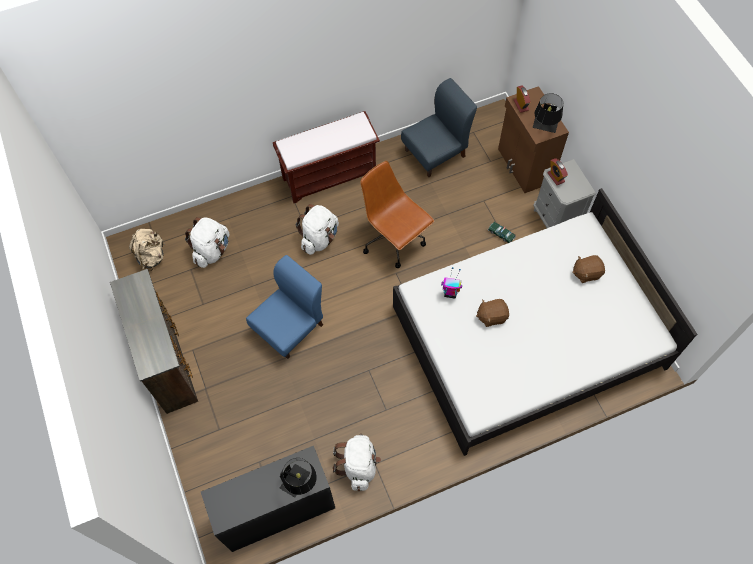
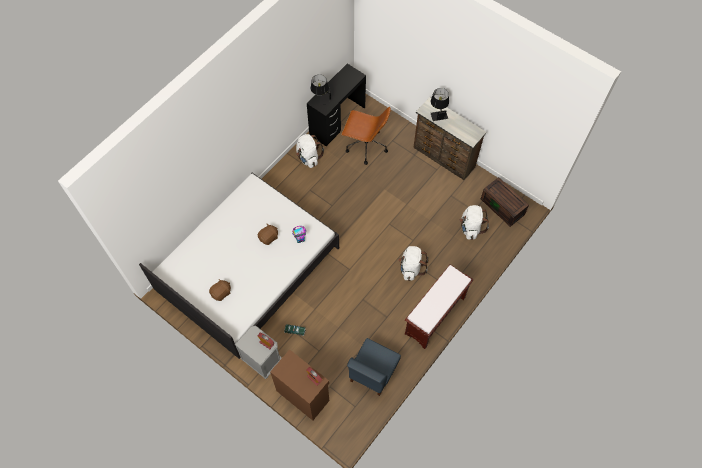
camera: 150 degrees right, 0 degrees up
beige backpack [129,229,166,271] -> brown storage box [481,177,529,227]
blue chair [246,255,323,359] -> none
brown office chair [360,161,434,268] -> brown office chair moved to [341,107,391,165]
black table lamp [533,93,563,133] -> black table lamp moved to [431,88,449,121]

